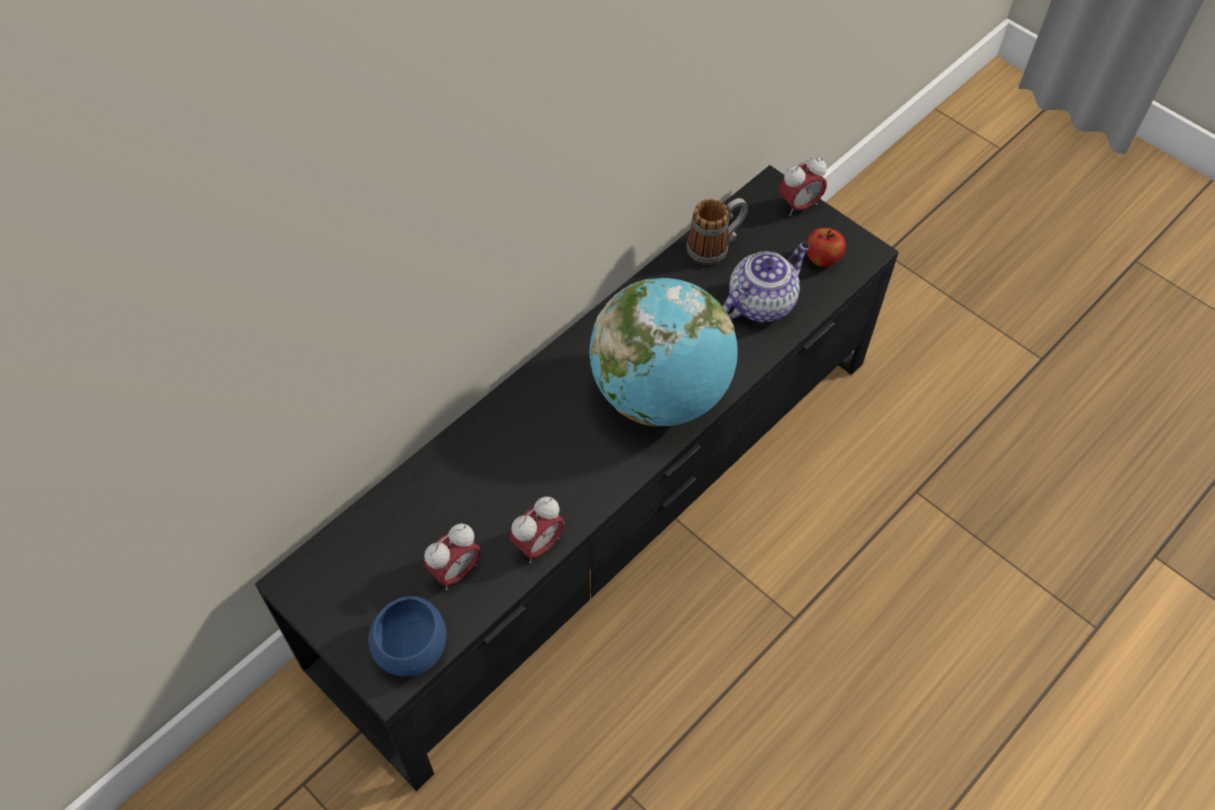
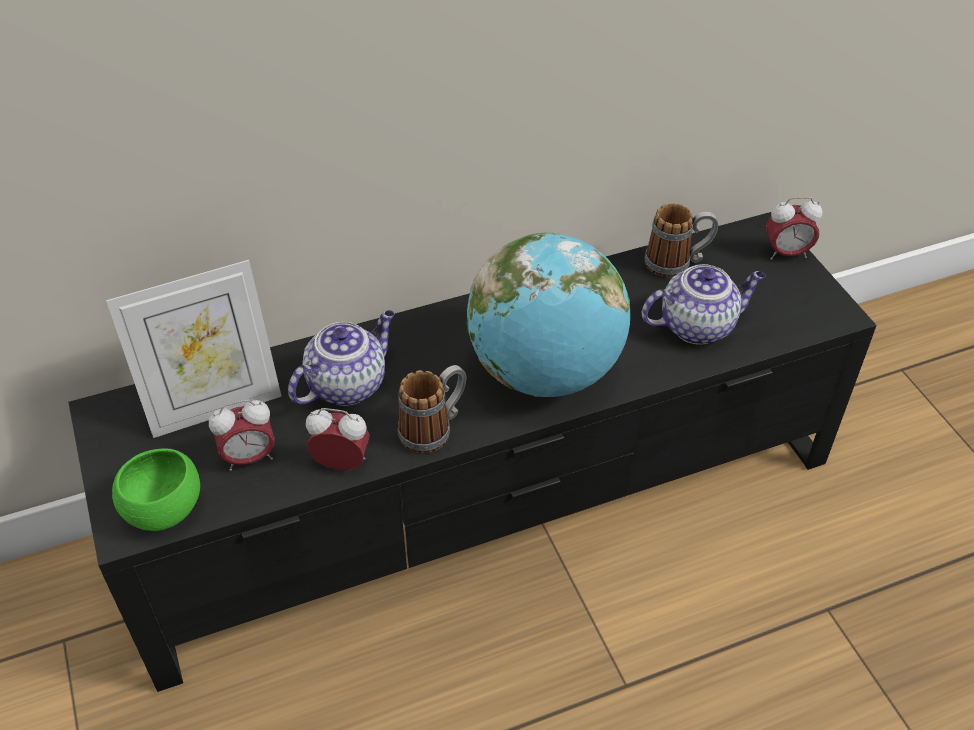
camera: 25 degrees right, 10 degrees down
blue bowl [368,596,446,677] -> green bowl [112,449,200,531]
alarm clock [509,497,565,563] -> alarm clock turned 150 degrees counterclockwise [306,408,370,470]
apple [806,228,846,267] -> none
none -> picture frame [106,260,282,438]
none -> teapot [288,310,395,406]
none -> mug [398,365,466,453]

